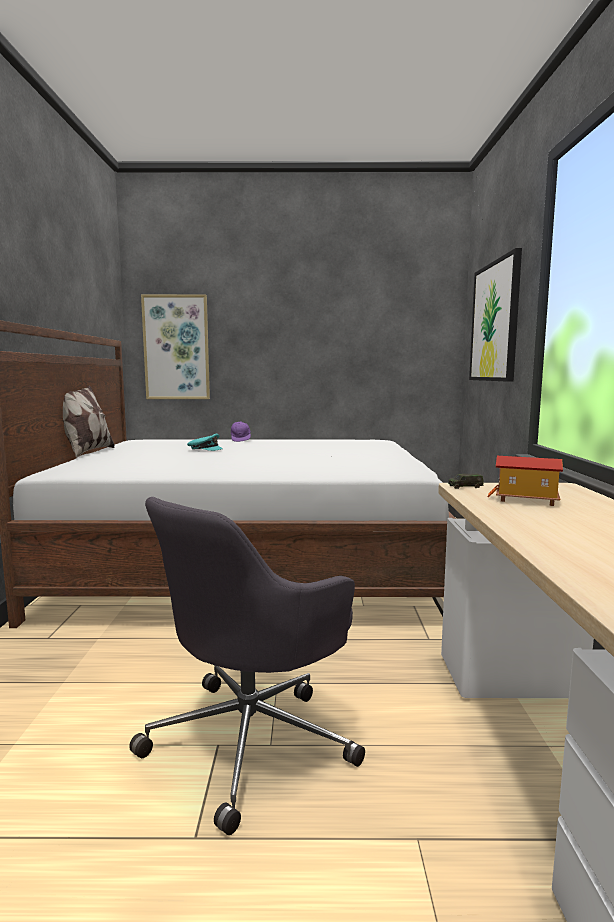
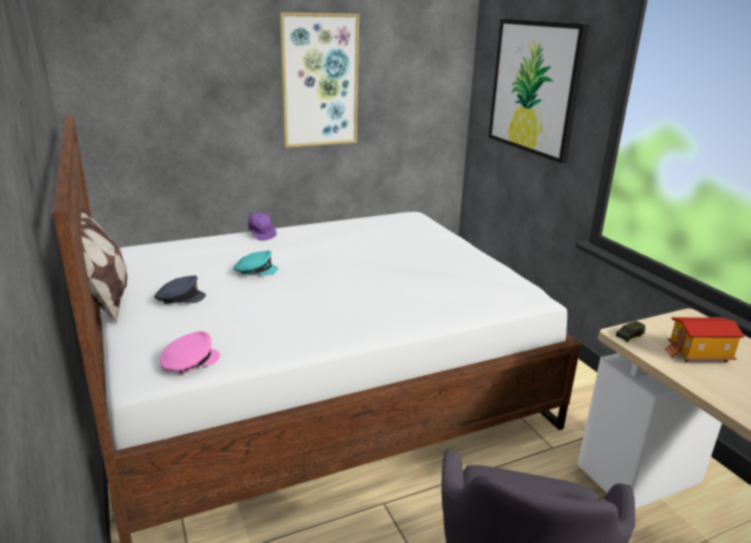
camera: 25 degrees left, 15 degrees up
picture [141,295,210,399] -> picture moved to [279,12,359,148]
none -> grey cap [154,276,206,304]
none -> pink cap [160,331,220,374]

